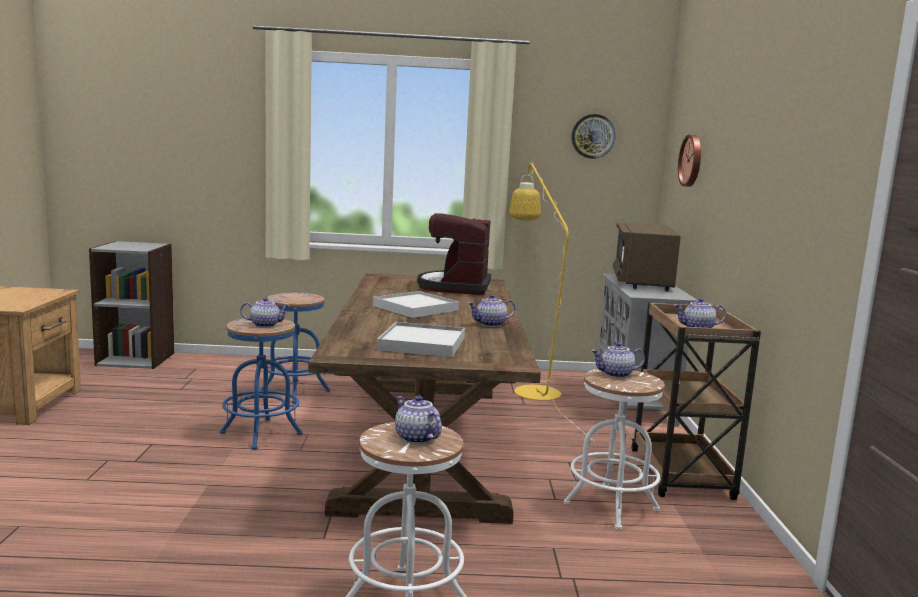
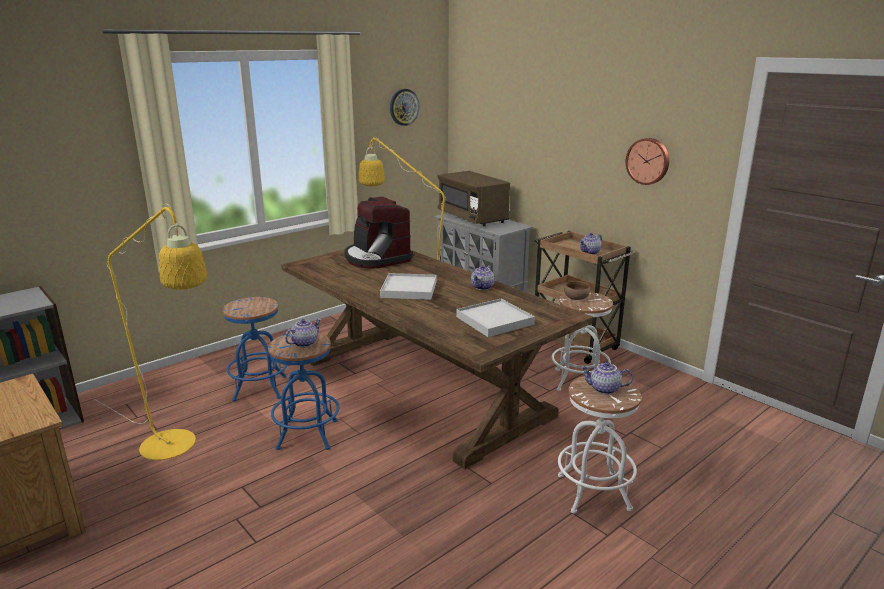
camera: 40 degrees left, 10 degrees up
teapot [591,342,645,378] -> brown bowl [564,281,590,300]
wall clock [678,135,701,187] -> wall clock moved to [626,138,669,185]
none -> yellow floor lamp [94,204,207,460]

